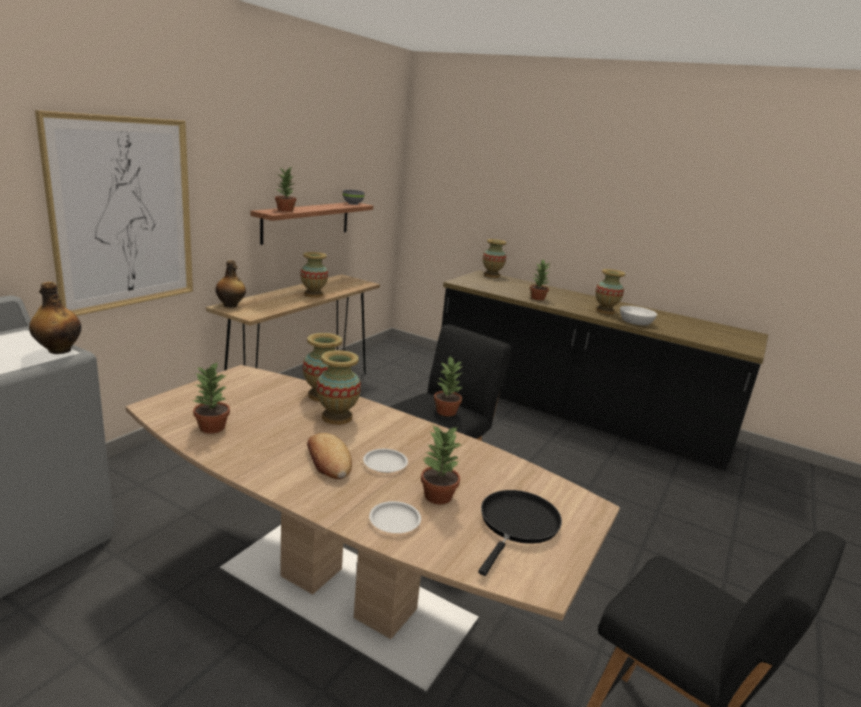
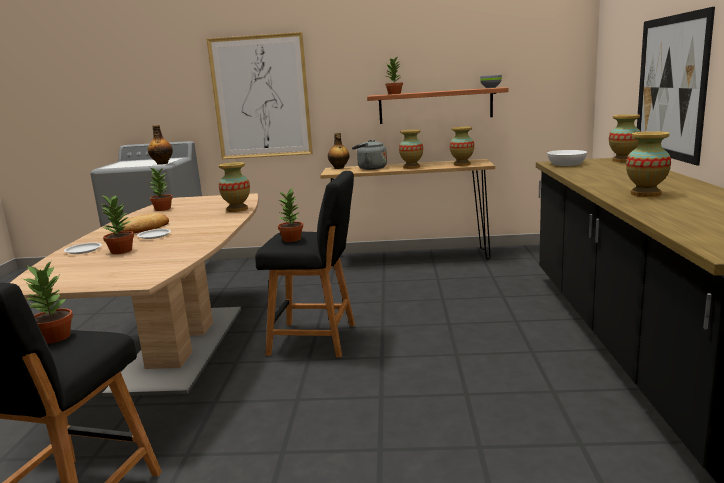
camera: 65 degrees right, 5 degrees down
vase [316,350,361,425] -> vase moved to [450,127,474,166]
black frying pan [478,490,562,576] -> none
potted plant [530,260,551,301] -> potted plant moved to [22,259,73,344]
white bowl [620,306,657,325] -> white bowl moved to [547,150,587,166]
none -> grey kettle [352,140,387,170]
none -> picture [637,7,715,166]

